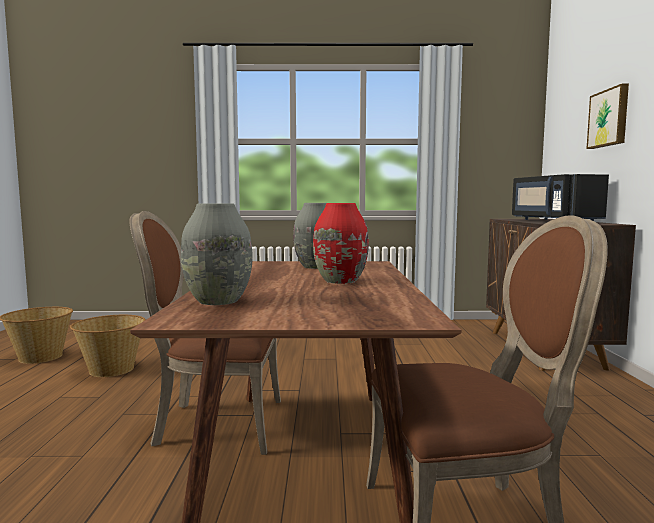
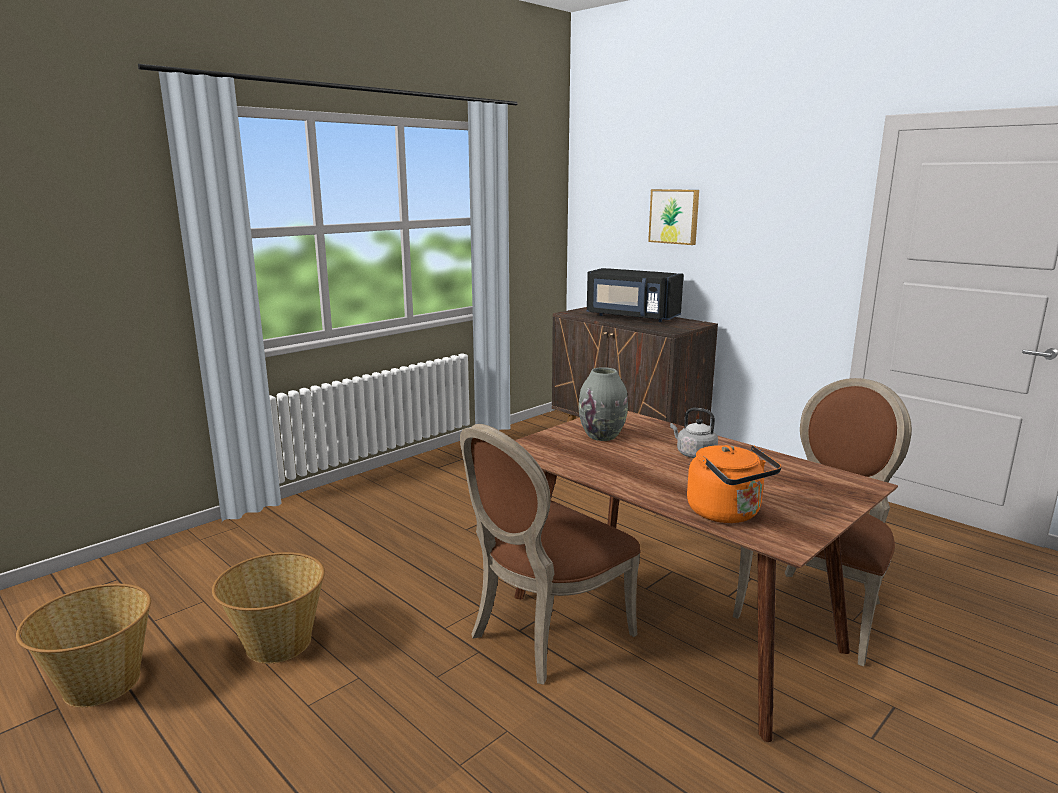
camera: 45 degrees left, 10 degrees up
grey vase [181,203,253,305] -> orange kettle [687,445,782,523]
red vase [313,203,369,284] -> grey kettle [670,408,718,458]

